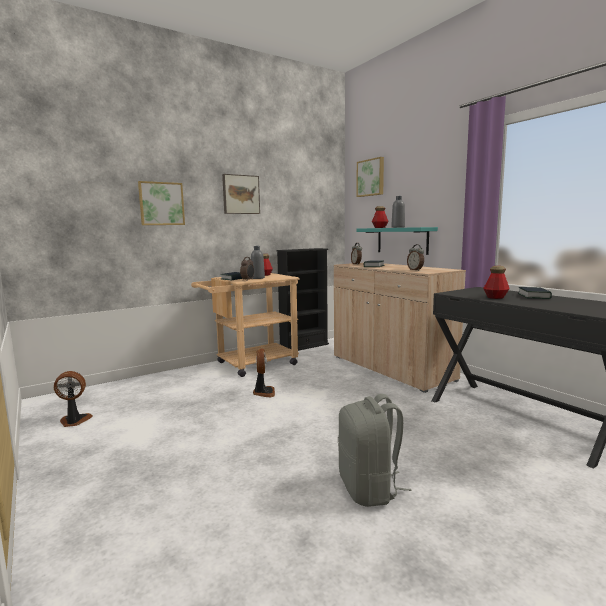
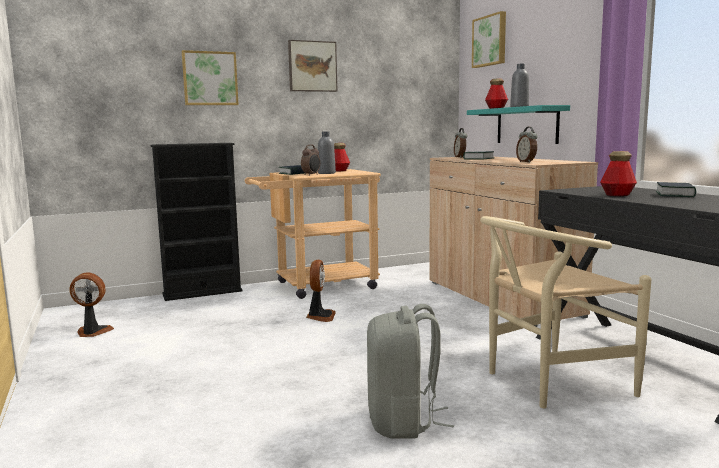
camera: 10 degrees right, 0 degrees up
black bookcase [276,248,329,351] -> black bookcase moved to [151,143,243,301]
none -> beige chair [480,216,652,408]

